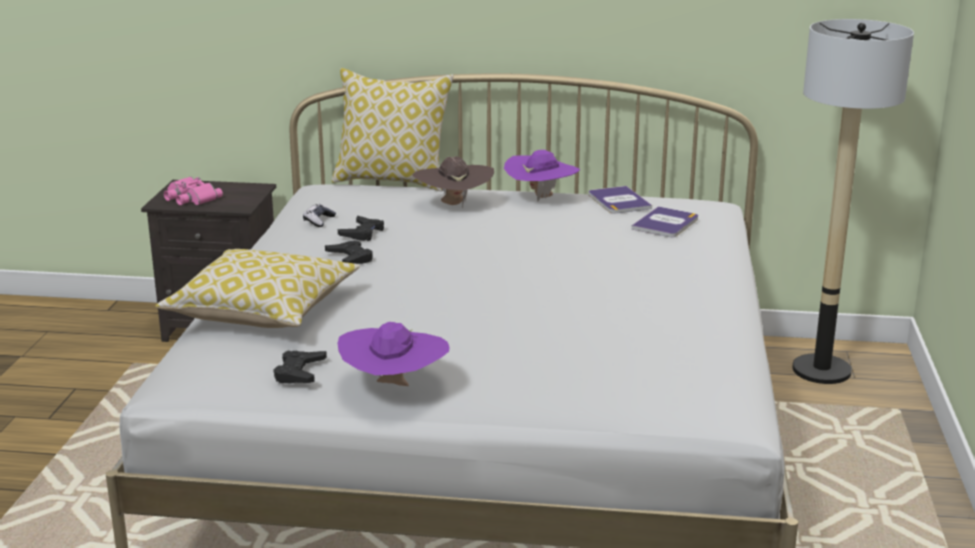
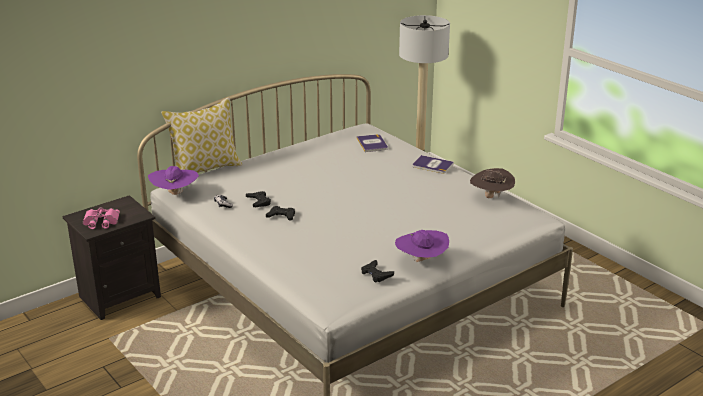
camera: 45 degrees left, 5 degrees up
pillow [155,249,360,328] -> none
brown hat [412,156,494,208] -> brown hat moved to [470,168,515,198]
purple hat [504,150,580,202] -> purple hat moved to [148,166,199,198]
book [589,186,652,214] -> book moved to [413,155,454,174]

